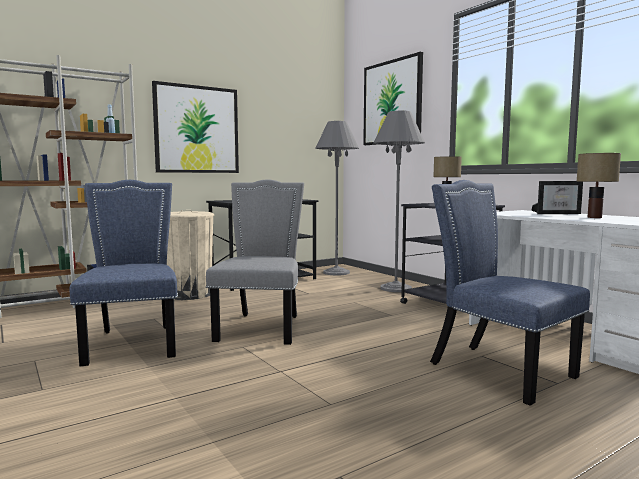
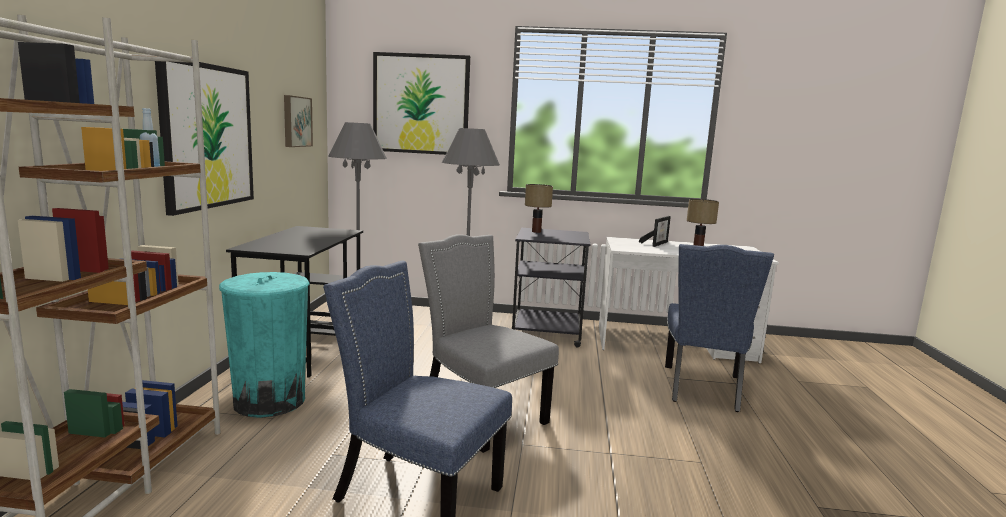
camera: 50 degrees left, 5 degrees up
beige trash can [167,210,214,300] -> turquoise trash can [219,272,310,418]
blue chair [430,180,590,406] -> blue chair turned 75 degrees counterclockwise [665,244,774,412]
none -> picture [284,95,313,147]

